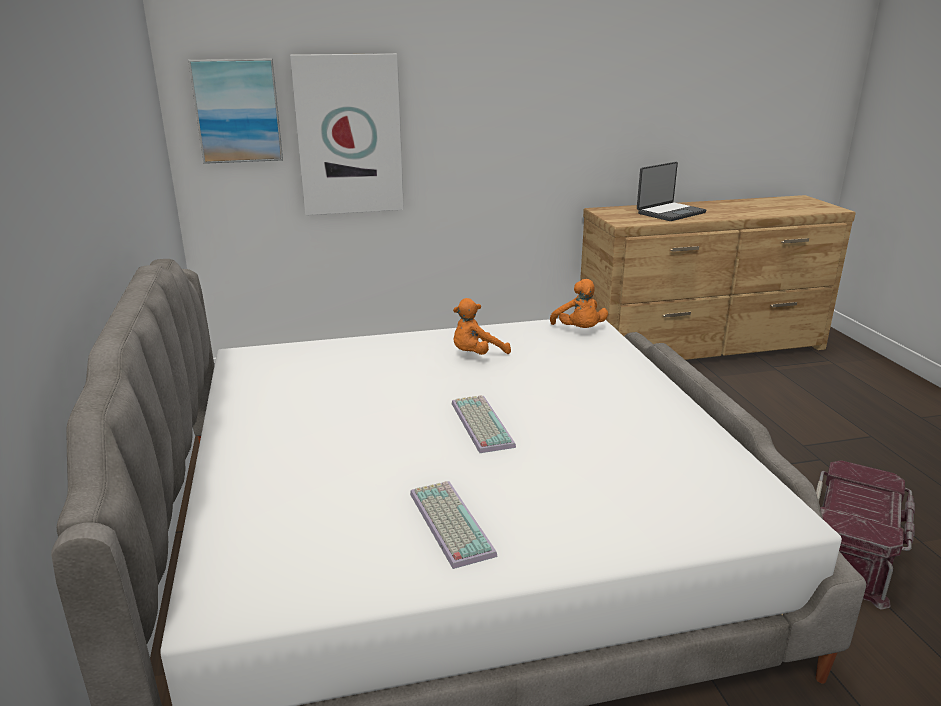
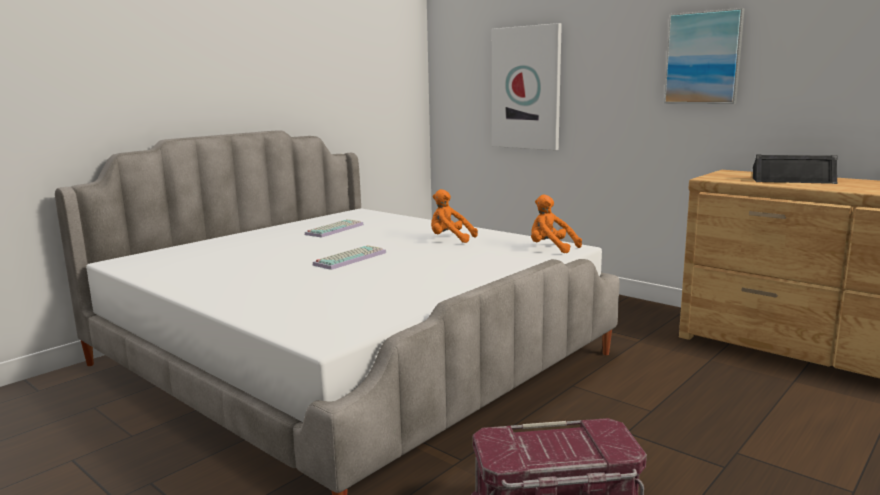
camera: 55 degrees right, 10 degrees down
picture [188,58,283,164] -> picture moved to [664,8,745,104]
keyboard [410,481,498,569] -> keyboard moved to [305,219,364,238]
orange plush toy [550,279,608,328] -> orange plush toy turned 90 degrees clockwise [531,194,582,253]
laptop [637,162,706,221] -> black speaker [753,154,838,184]

